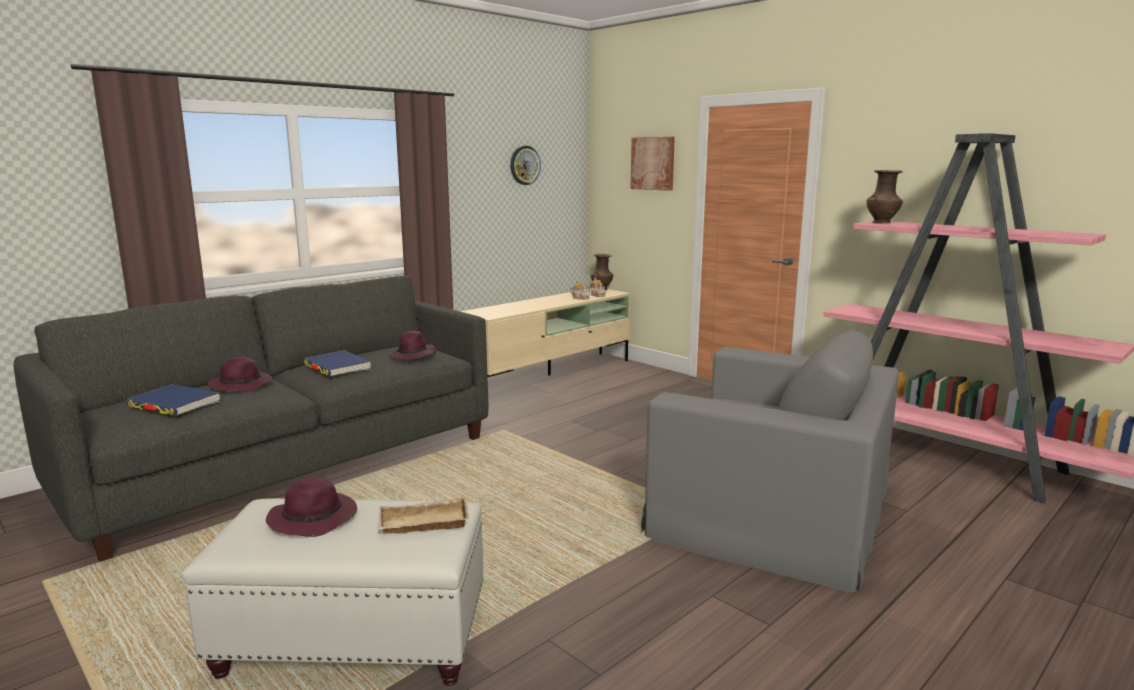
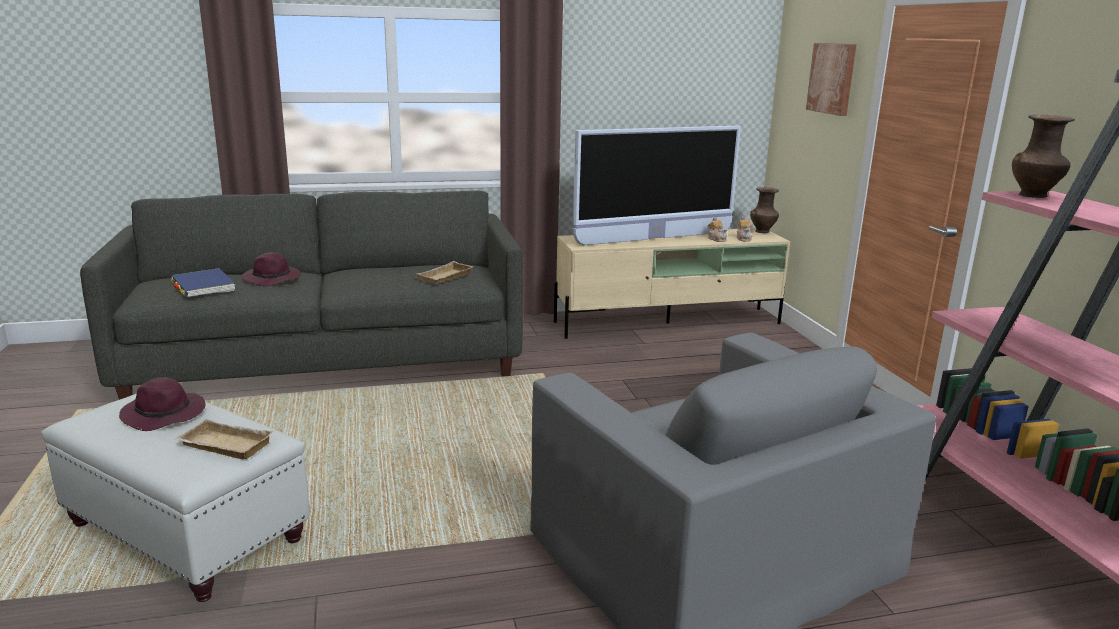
camera: 30 degrees right, 5 degrees up
blue book [303,350,371,377] -> none
purple hat [389,331,436,360] -> beige tray [416,261,473,284]
wall clock [510,146,541,185] -> none
none -> television [573,126,741,245]

